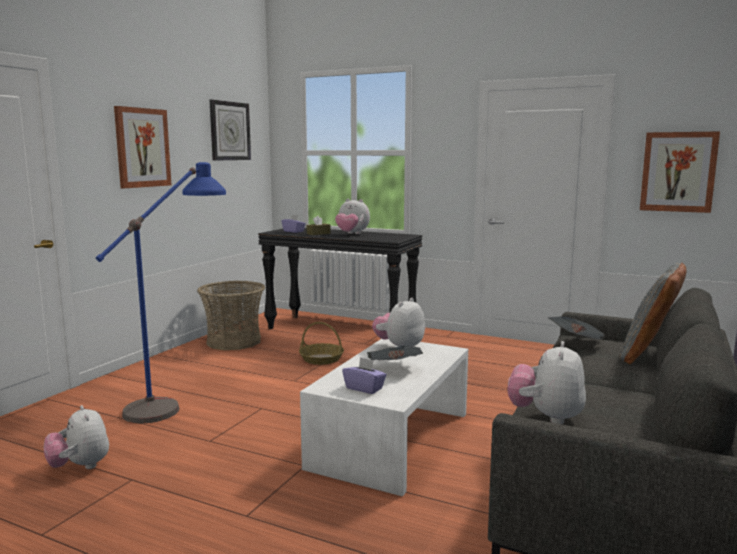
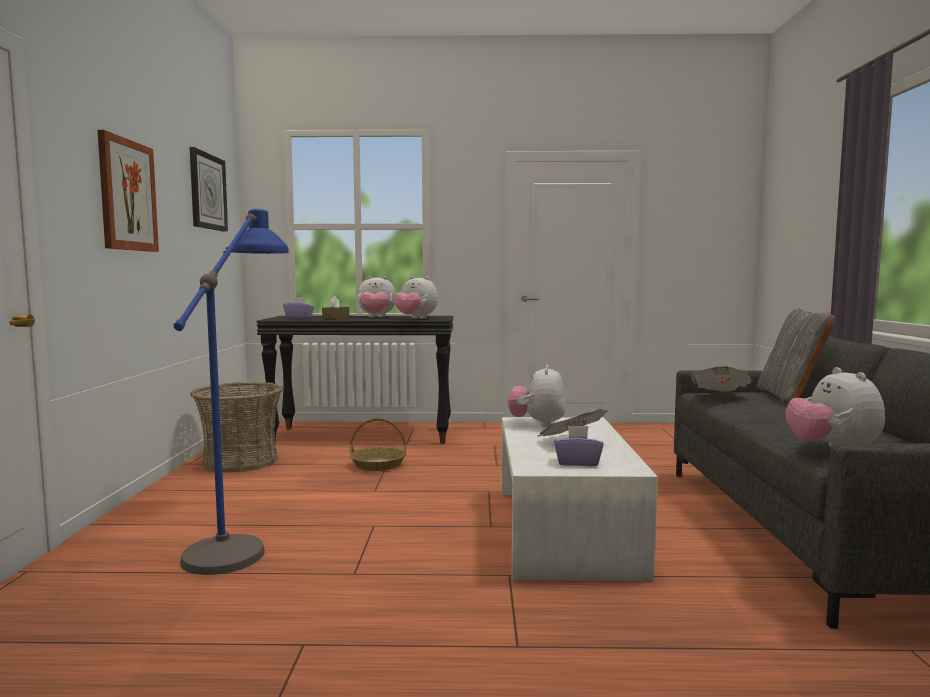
camera: 25 degrees left, 5 degrees down
plush toy [44,405,109,469] -> plush toy moved to [394,276,438,319]
picture [640,131,720,213] -> none

